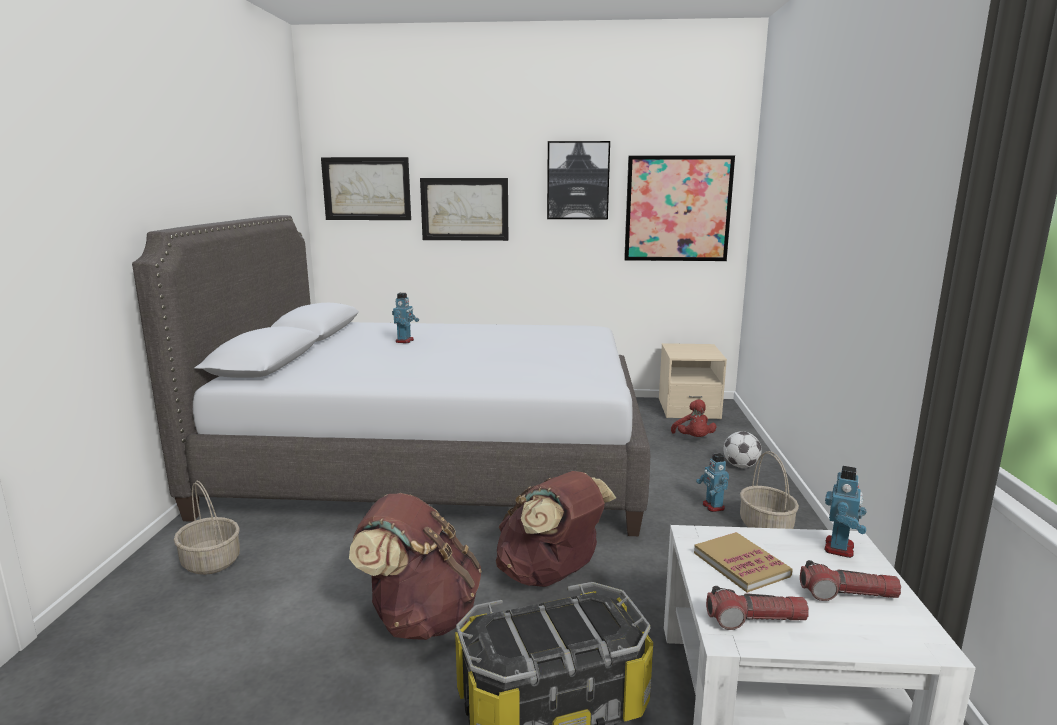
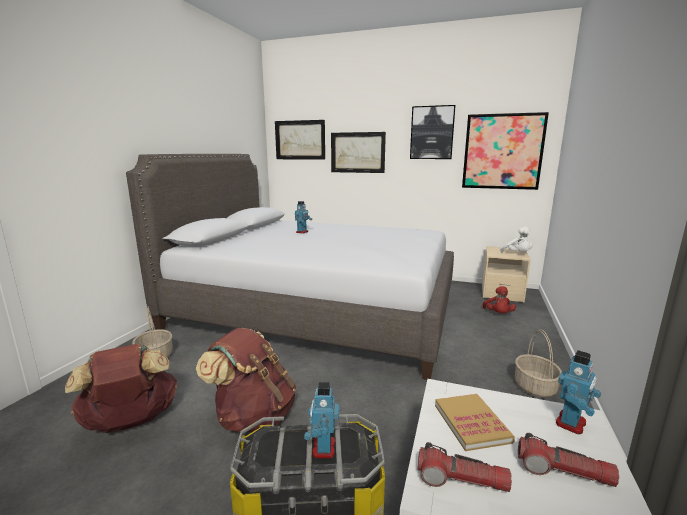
camera: 15 degrees right, 0 degrees up
brown backpack [496,471,616,587] -> brown backpack moved to [65,344,178,433]
toy robot [696,453,729,512] -> toy robot moved to [304,382,340,458]
football [723,431,762,468] -> none
none -> white plush toy [500,226,533,252]

